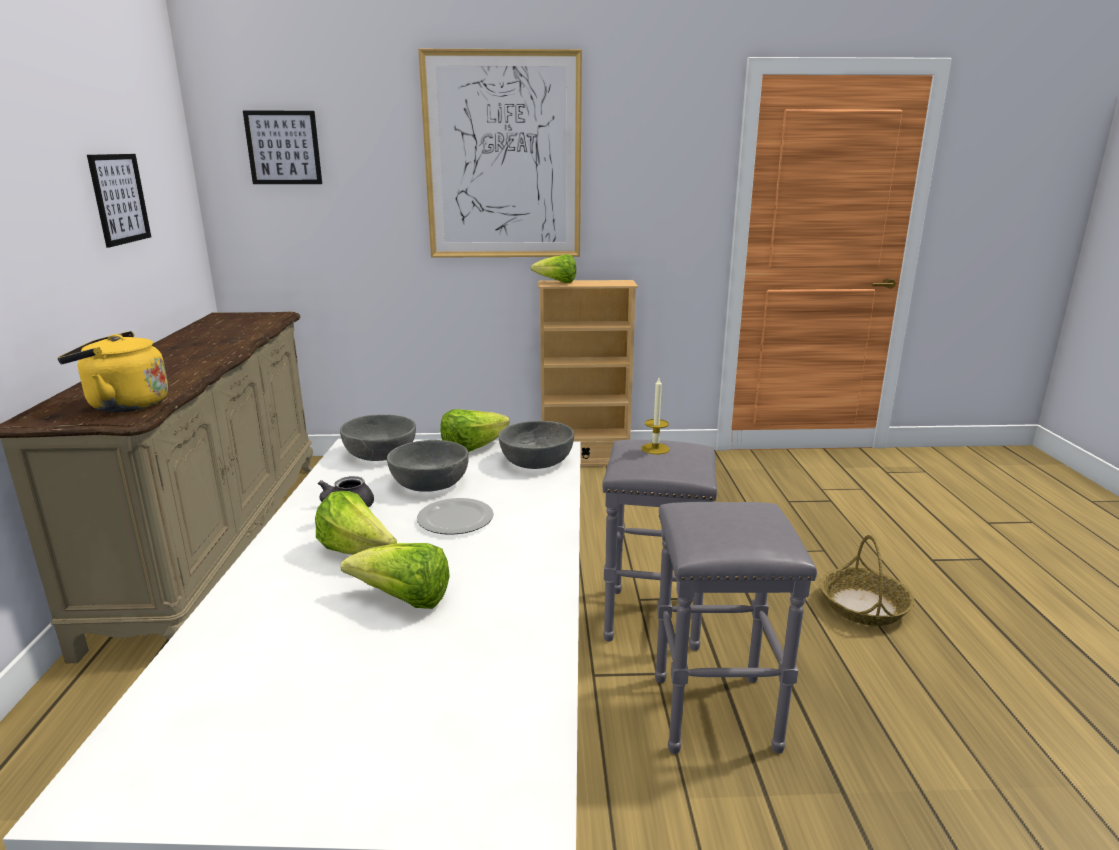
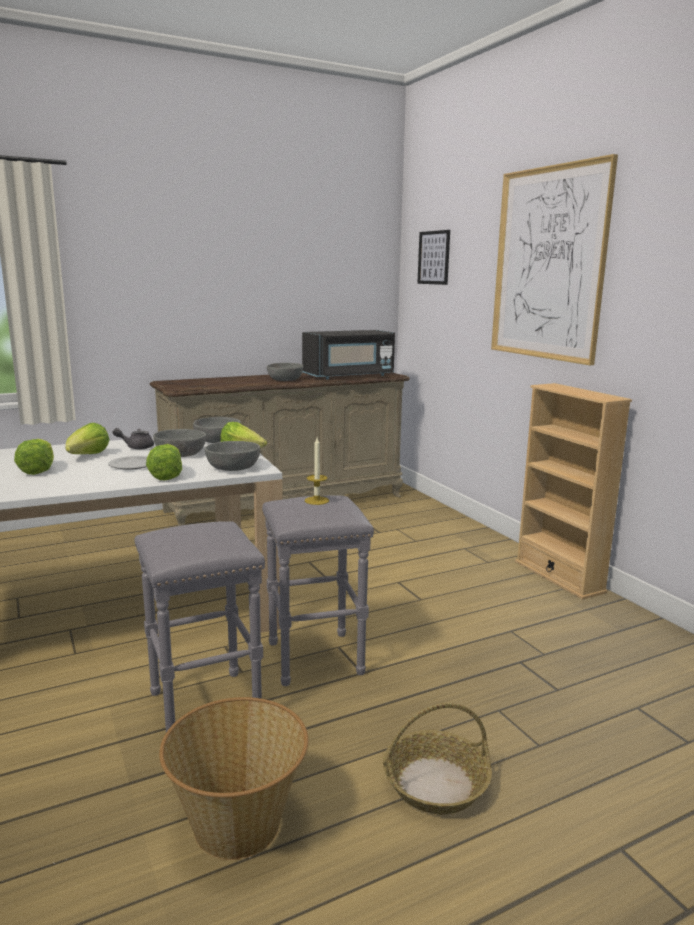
camera: 65 degrees right, 5 degrees down
yellow kettle [58,331,168,412] -> none
picture [87,154,151,247] -> none
lettuce [531,254,576,283] -> lettuce moved to [146,444,182,481]
none -> basket [159,697,308,860]
none -> grey bowl [267,363,303,381]
none -> black microwave [302,330,395,379]

